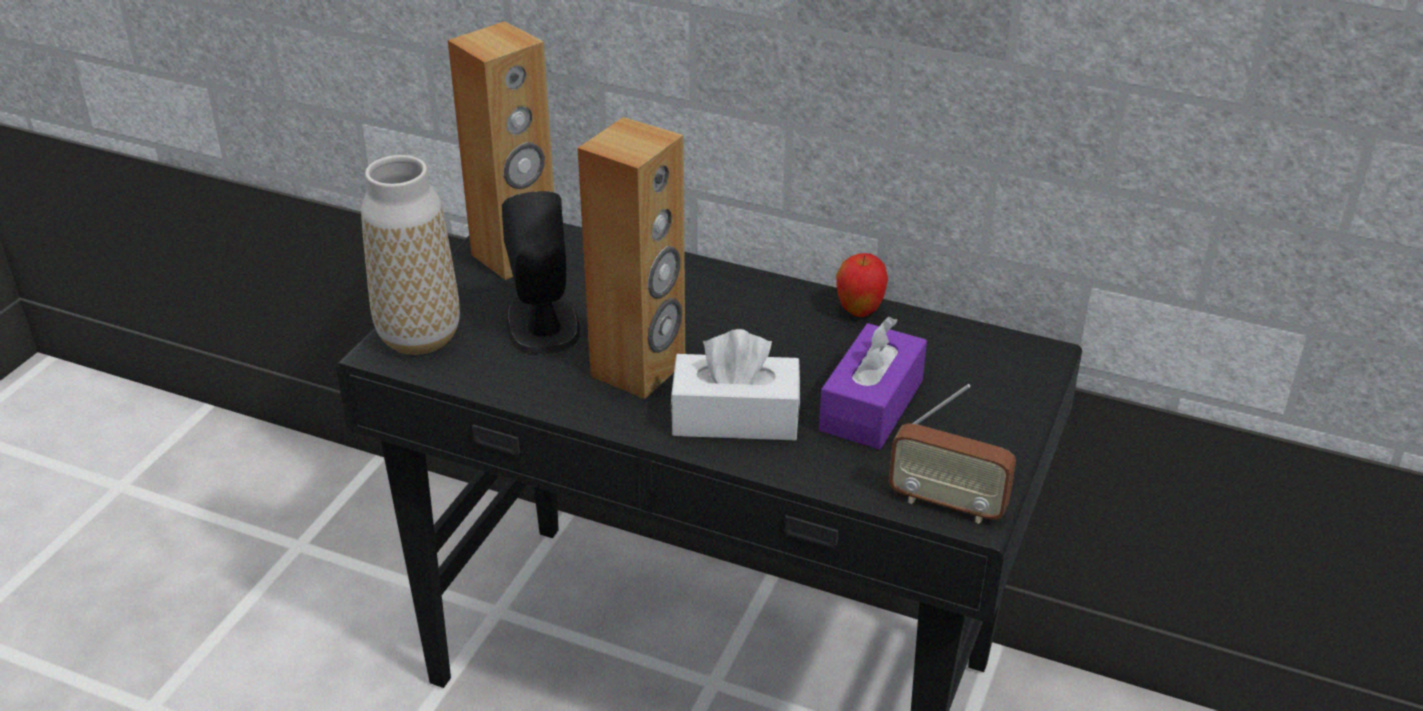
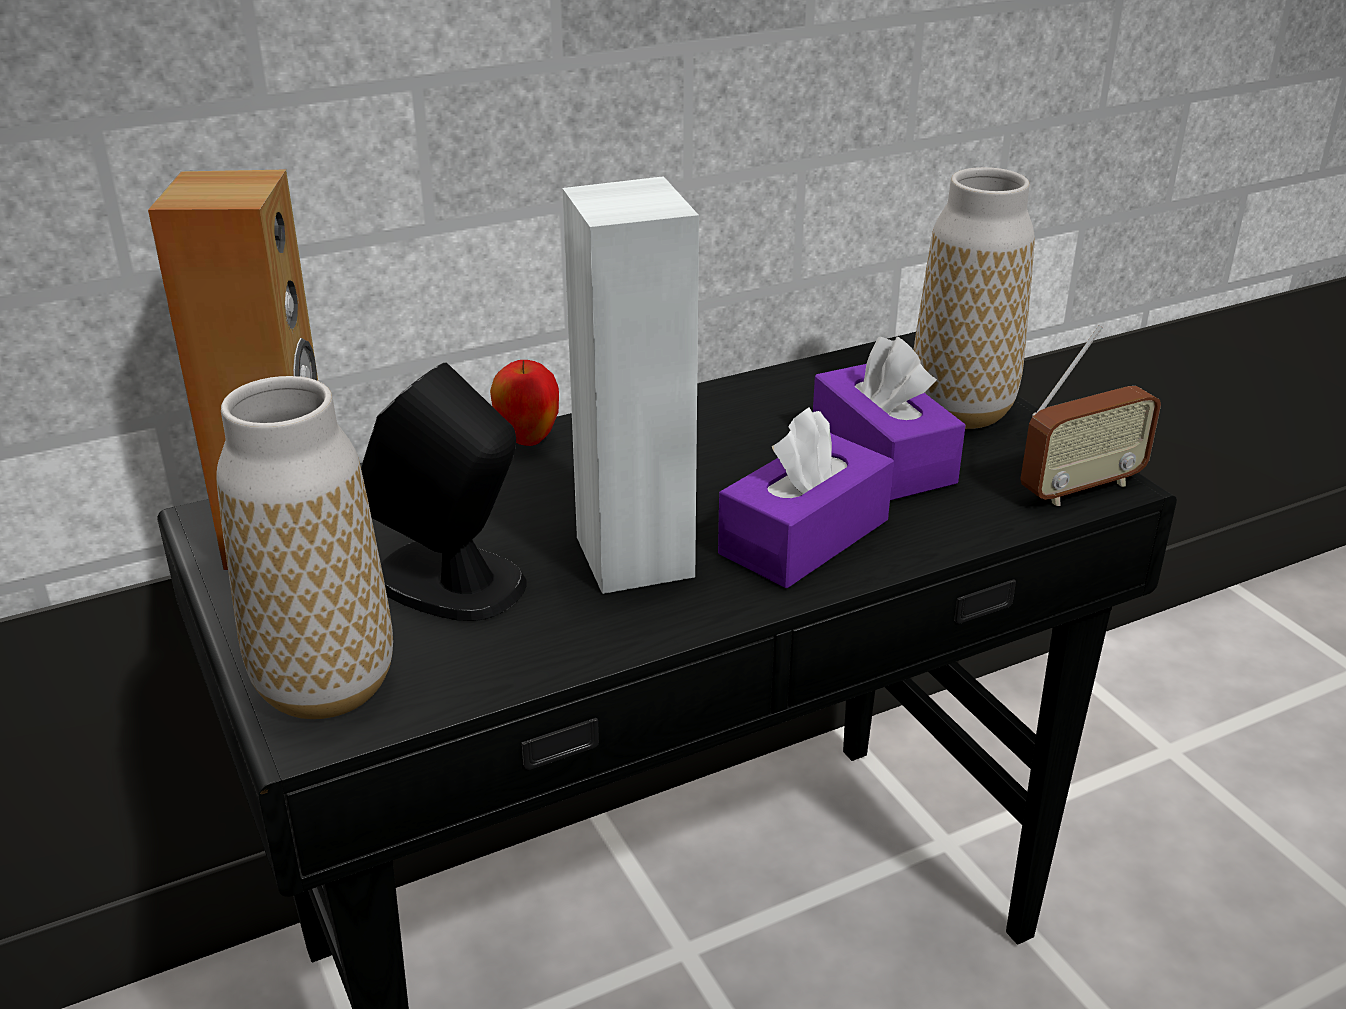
camera: 50 degrees left, 5 degrees down
brown speaker [578,117,685,399] -> white speaker [562,176,699,594]
white tissue box [670,329,800,440] -> purple tissue box [718,407,894,588]
apple [836,253,888,317] -> apple moved to [490,360,559,446]
none -> vase [913,167,1035,429]

